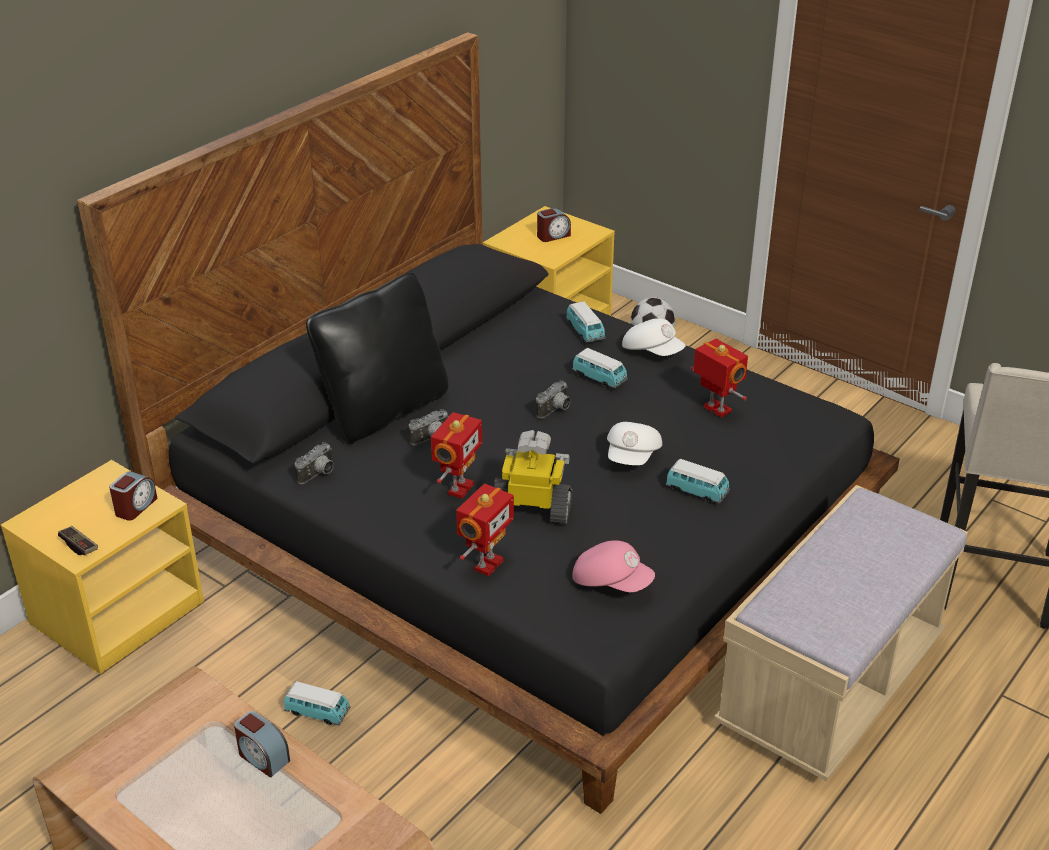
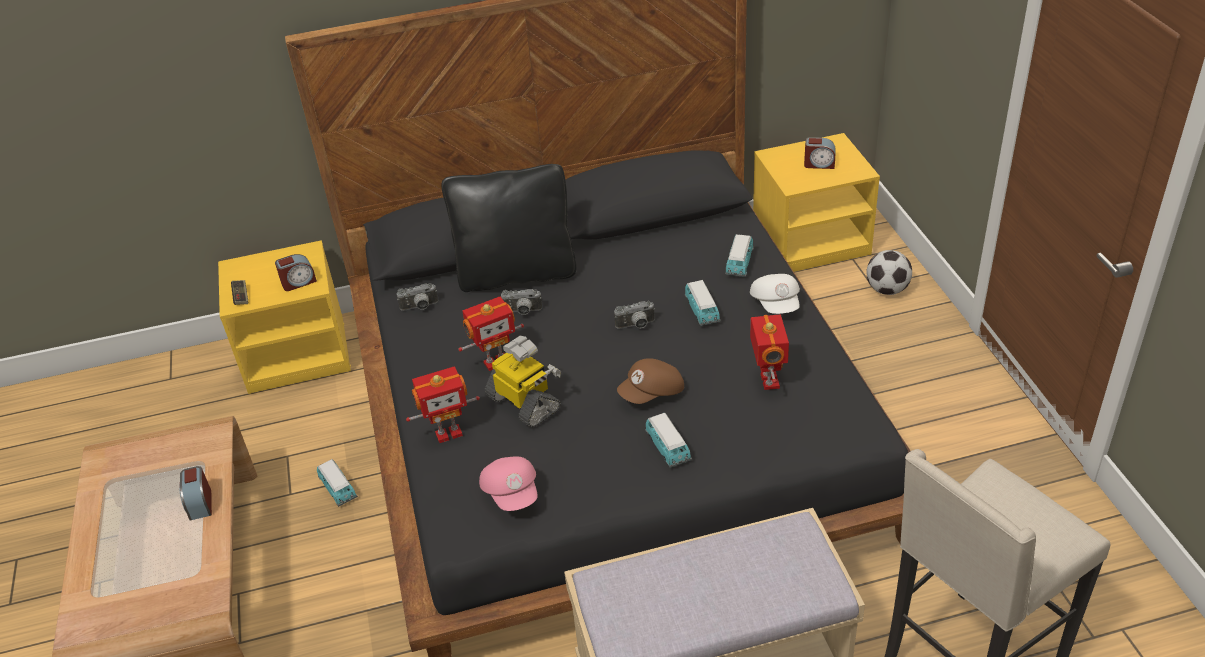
camera: 40 degrees right, 5 degrees up
white cap [607,422,662,465] -> brown cap [617,358,684,404]

